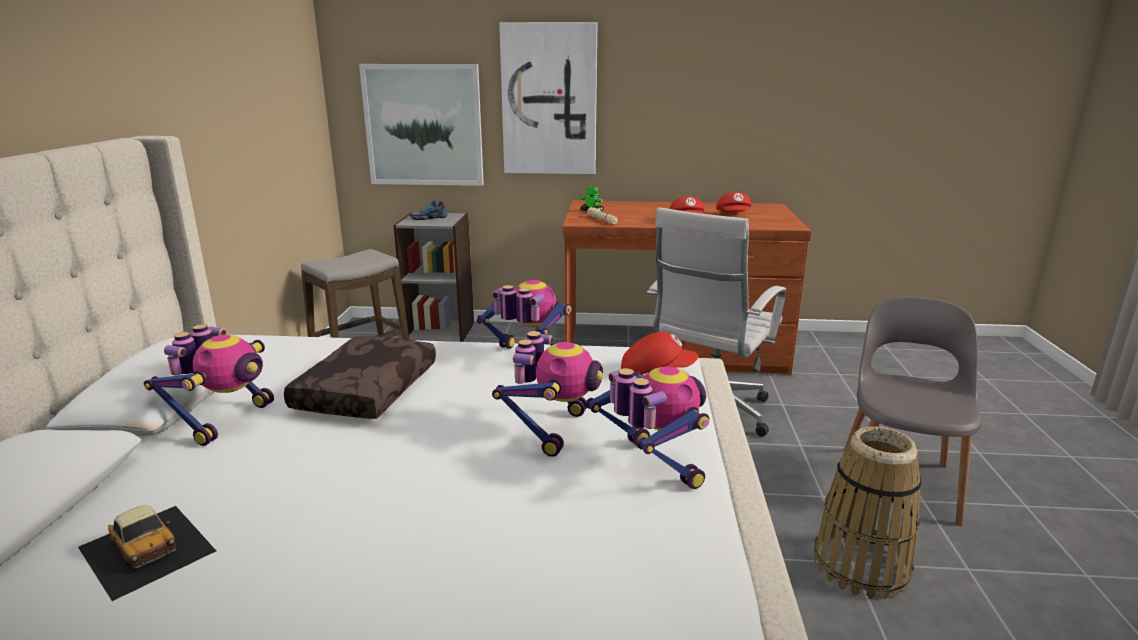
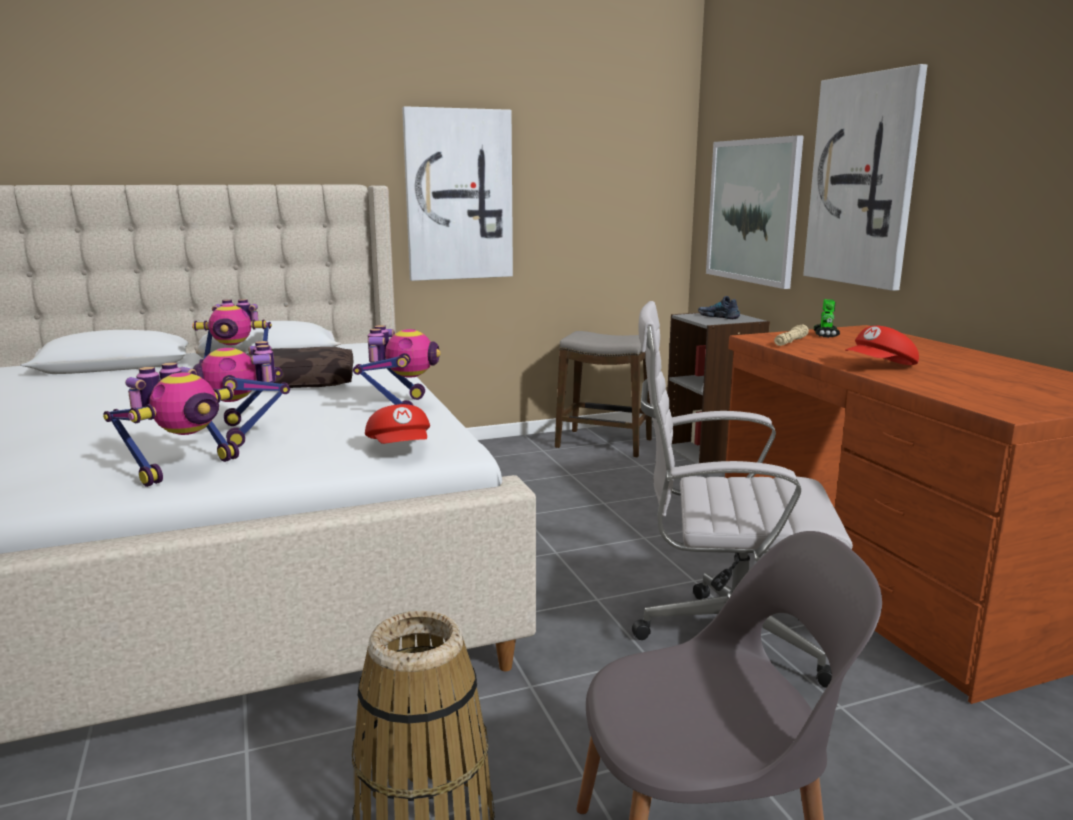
camera: 65 degrees right, 5 degrees down
toy car [78,505,216,601] -> none
toy robot [492,331,603,457] -> toy robot turned 75 degrees clockwise [193,341,290,447]
red cap [716,192,752,213] -> none
none -> picture [402,106,513,281]

